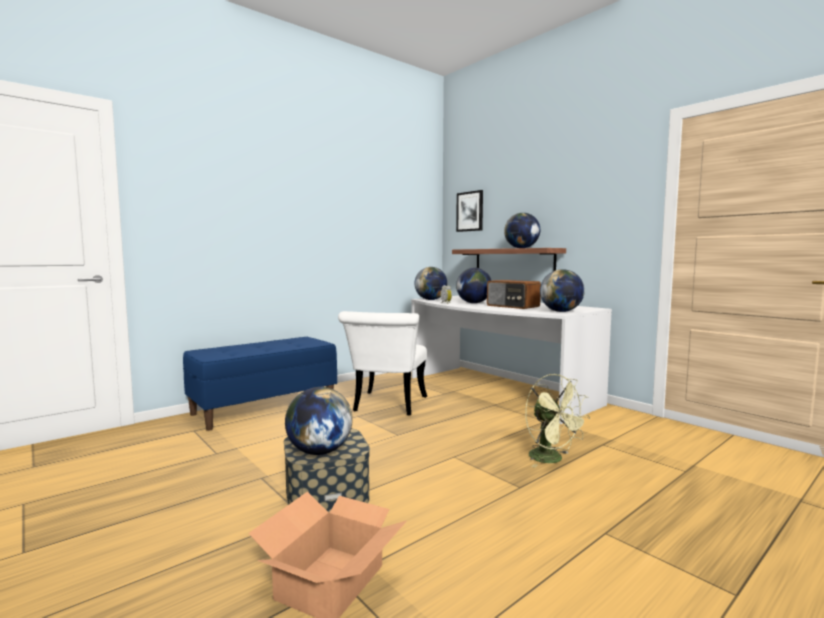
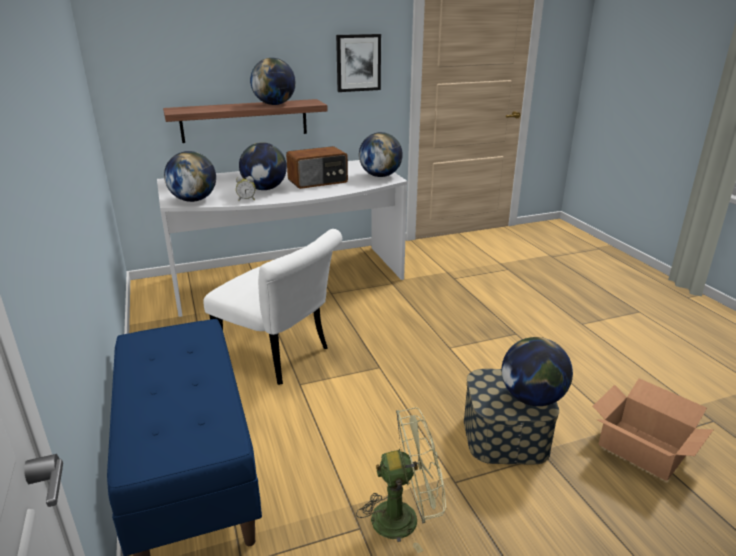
camera: 70 degrees left, 20 degrees up
picture [456,190,483,232] -> picture moved to [336,34,381,92]
green fan [525,374,590,468] -> green fan moved to [356,407,446,553]

